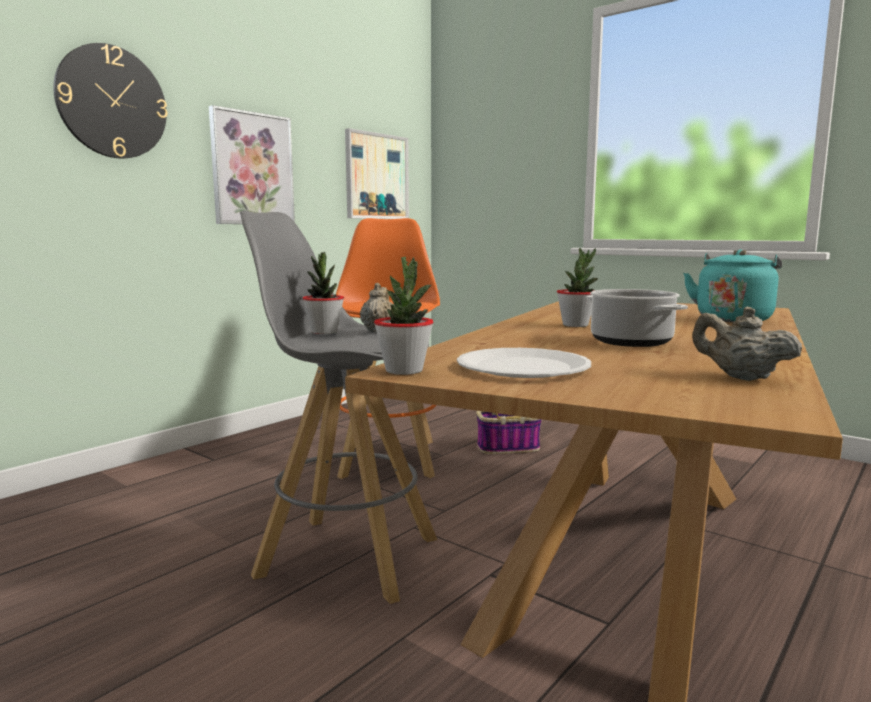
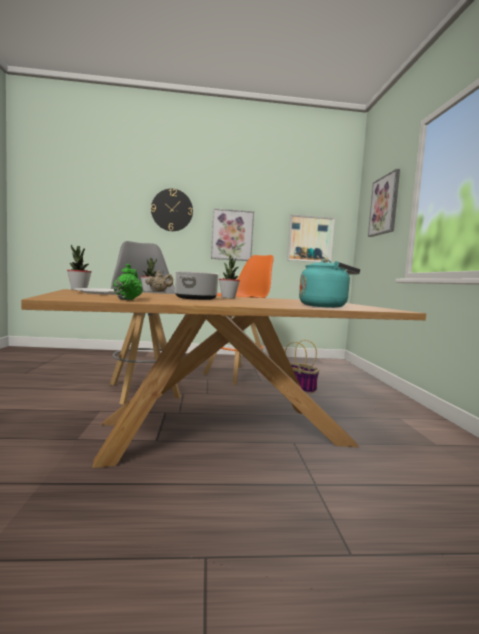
camera: 45 degrees right, 5 degrees down
beige teapot [692,306,802,381] -> green teapot [113,264,143,300]
none -> picture [368,169,400,237]

